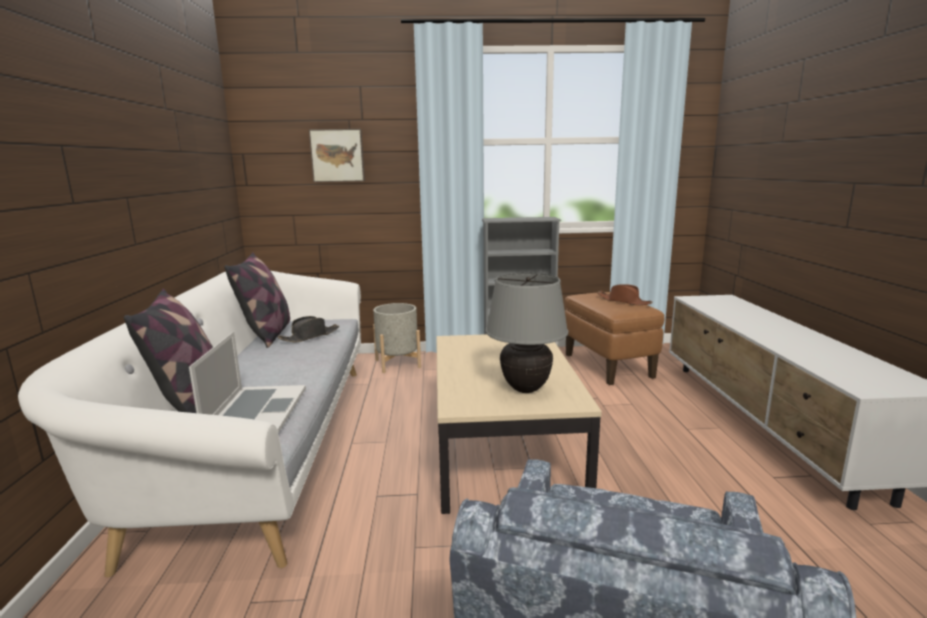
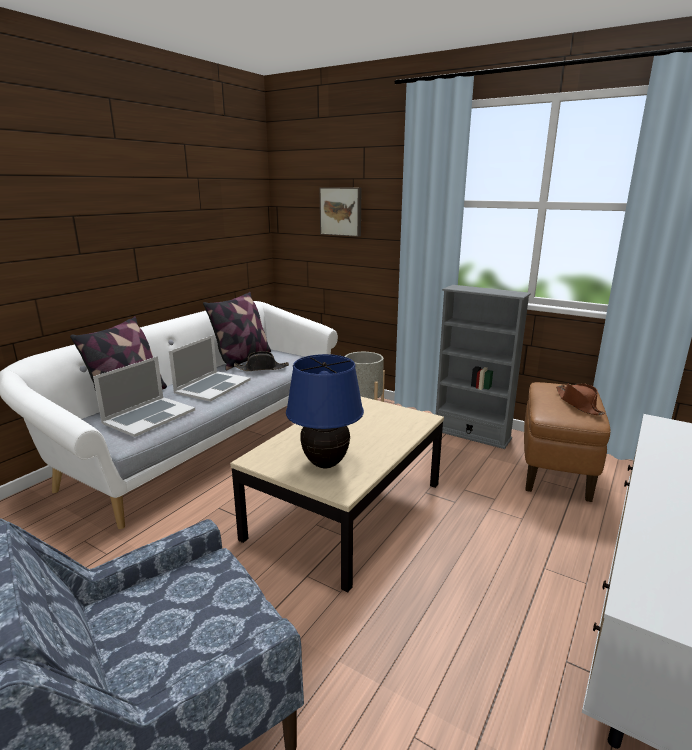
camera: 35 degrees right, 5 degrees up
grey table lamp [486,273,568,393] -> blue table lamp [286,354,364,469]
none -> laptop [169,335,251,402]

